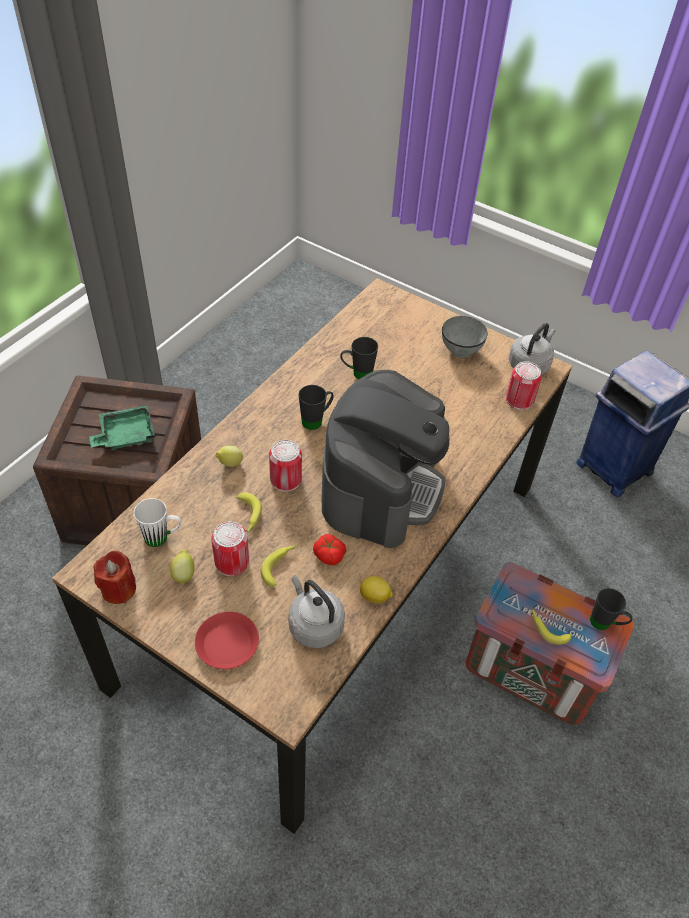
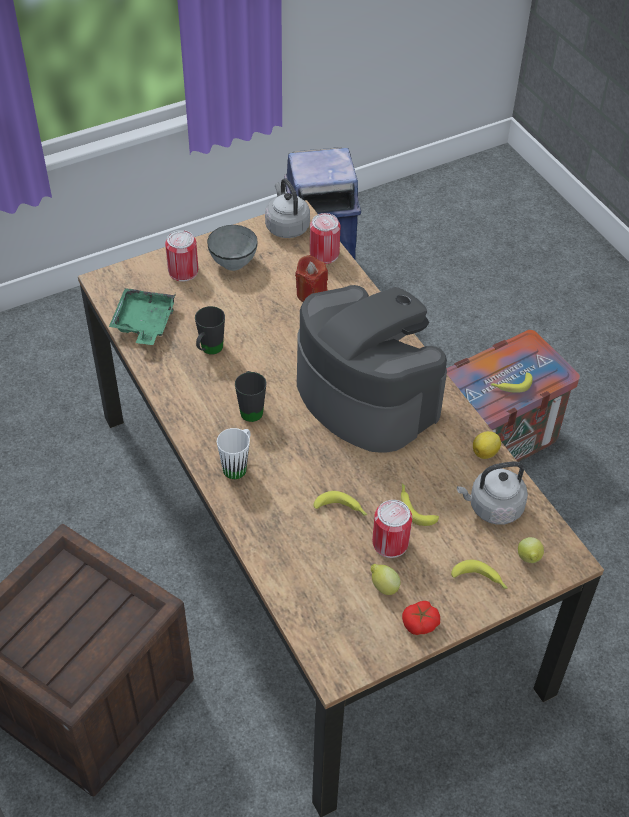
camera: 60 degrees left, 0 degrees up
green tray [89,405,155,450] -> green tray moved to [109,288,176,345]
red candle [94,551,136,604] -> red candle moved to [295,255,328,302]
white mug [134,498,181,547] -> white mug moved to [217,428,250,479]
red plate [195,612,259,669] -> banana [451,559,508,589]
lemon [215,446,243,467] -> lemon moved to [518,537,544,563]
can [269,440,302,492] -> can moved to [165,230,198,282]
tomato [313,534,346,566] -> tomato moved to [402,601,440,635]
black mug [590,588,632,630] -> none

